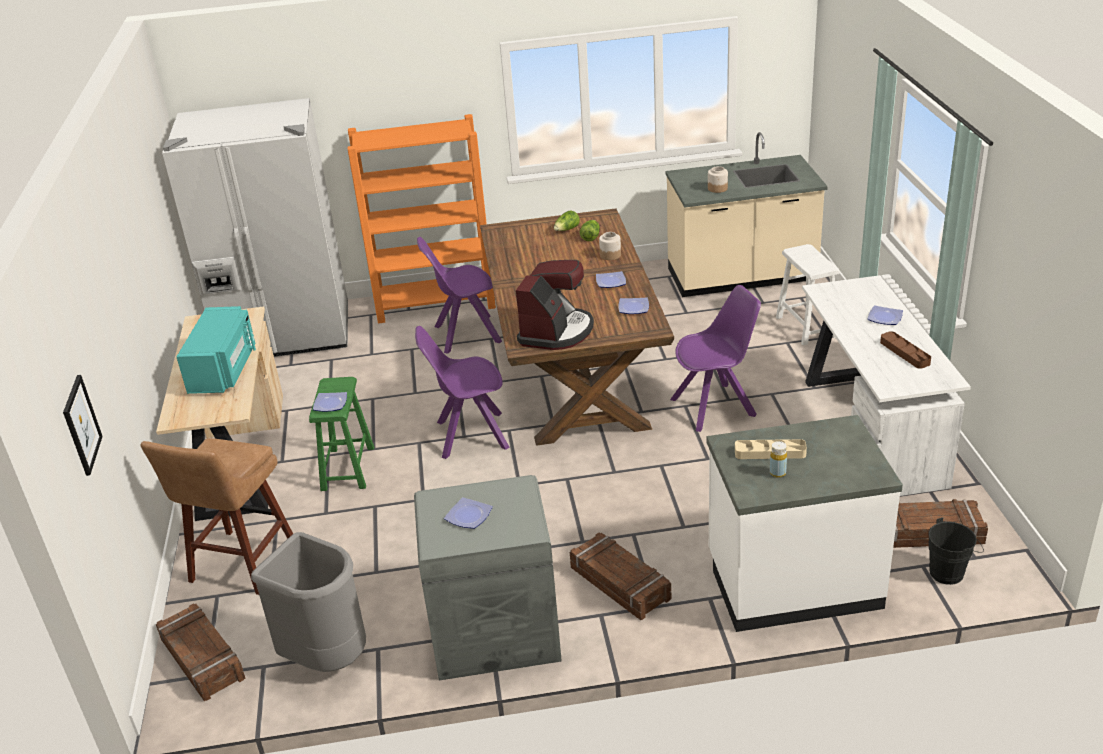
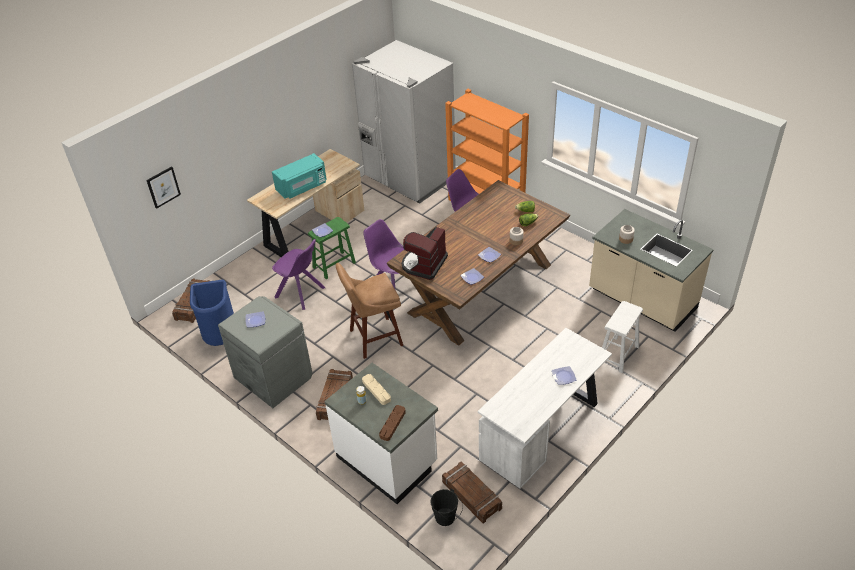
camera: 50 degrees right, 10 degrees up
brown stool [141,438,293,595] -> brown stool moved to [336,263,403,359]
grey trash can [251,532,366,672] -> blue trash can [190,280,234,346]
coffee machine [516,260,594,350] -> coffee machine turned 135 degrees clockwise [402,227,448,280]
purple chair [670,285,761,432] -> purple chair moved to [272,239,325,310]
brown tray [880,331,931,369] -> brown tray moved to [379,405,406,441]

